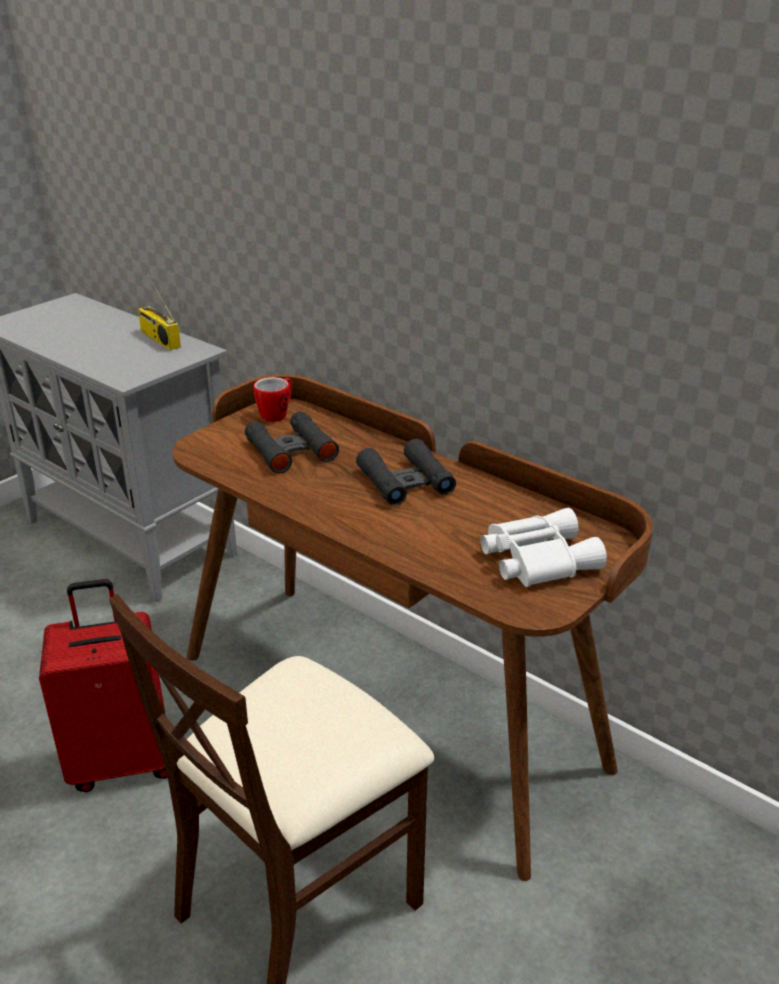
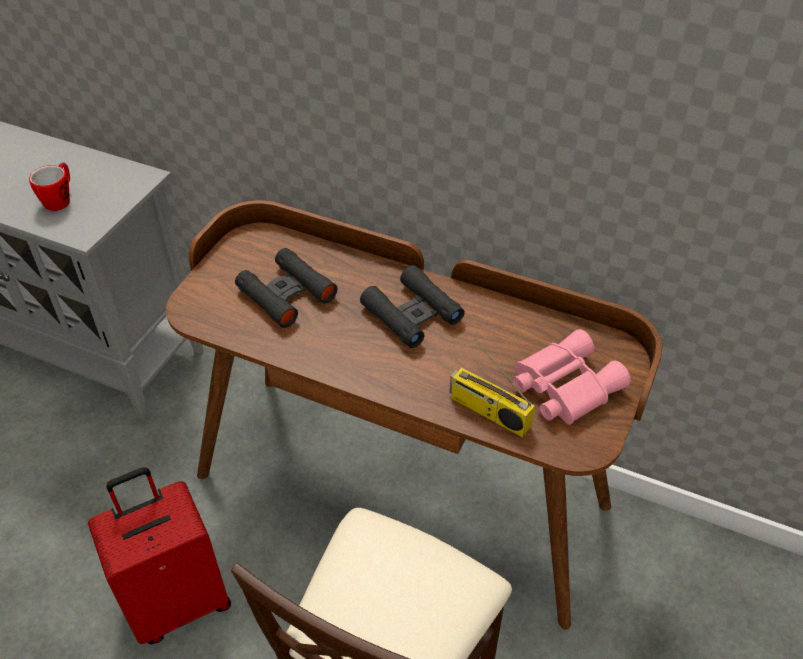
camera: 15 degrees left, 15 degrees up
radio [138,273,181,350] -> radio moved to [449,340,535,437]
mug [253,377,292,422] -> mug moved to [29,163,70,211]
white binoculars [481,508,607,587] -> pink binoculars [513,329,631,425]

